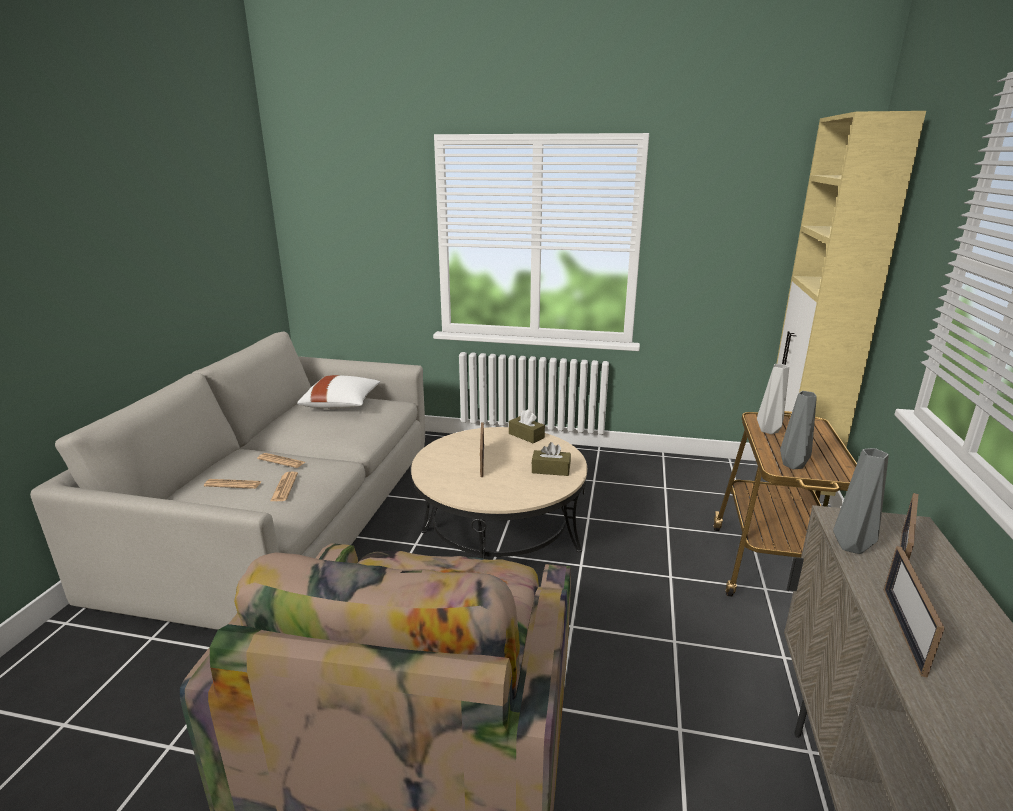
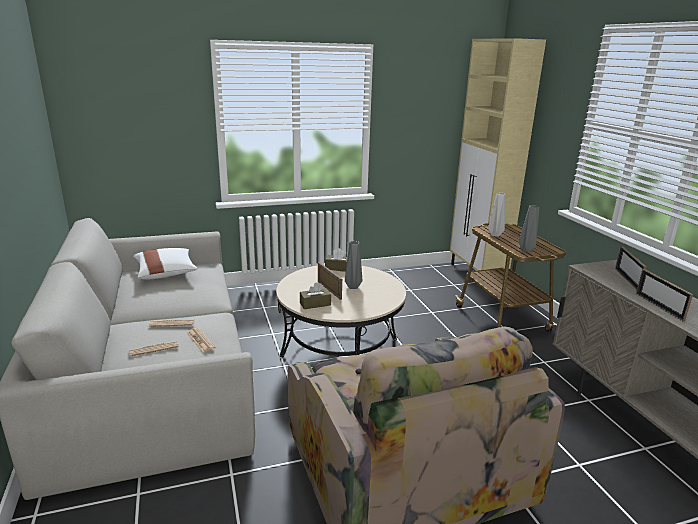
camera: 30 degrees left, 0 degrees up
brown tissue box [531,442,571,476] -> brown tissue box moved to [300,283,331,309]
grey vase [833,448,889,554] -> grey vase moved to [345,241,362,289]

